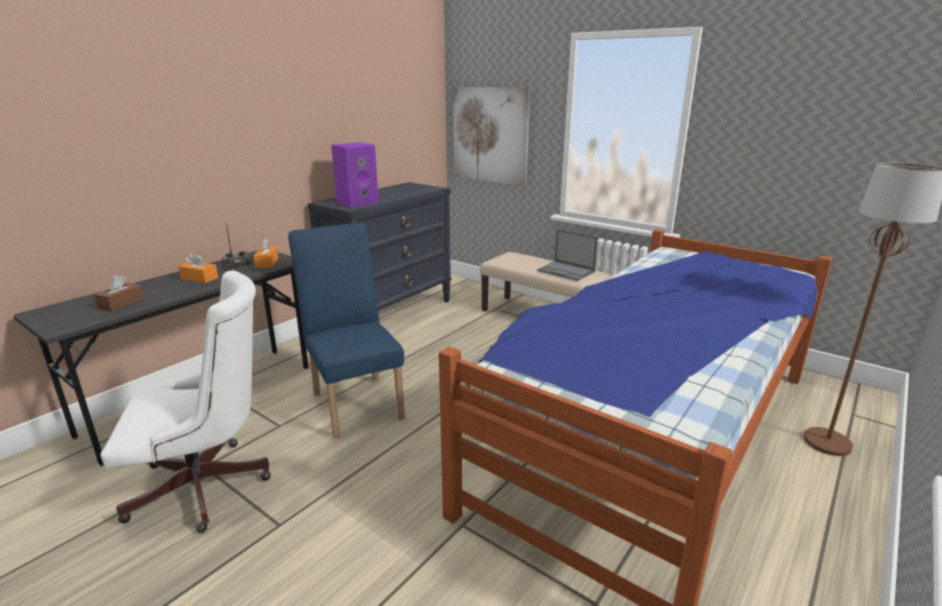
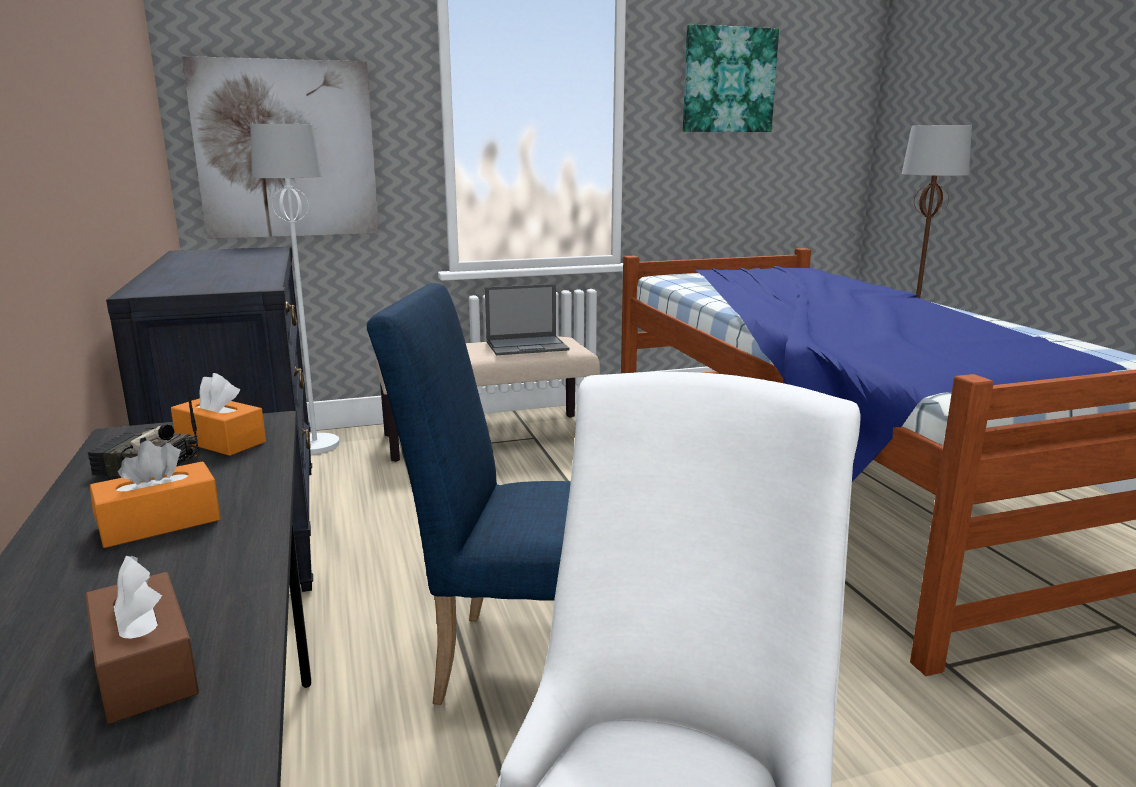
camera: 55 degrees left, 5 degrees down
purple speaker [331,142,379,207] -> none
none -> white floor lamp [250,124,340,454]
none -> picture [683,24,779,132]

